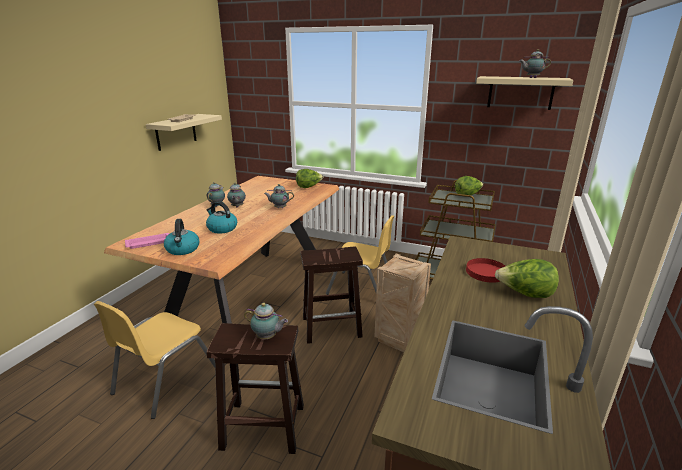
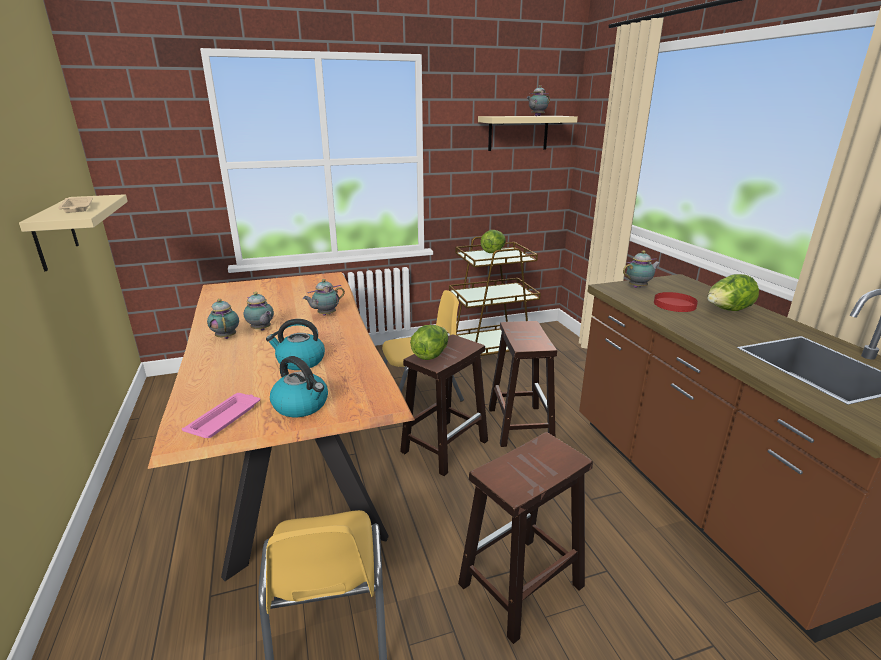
camera: 40 degrees left, 0 degrees up
teapot [244,303,288,339] -> teapot moved to [623,250,660,288]
lettuce [296,169,323,188] -> lettuce moved to [410,325,448,360]
crate [375,254,431,352] -> brown stool [489,321,557,447]

